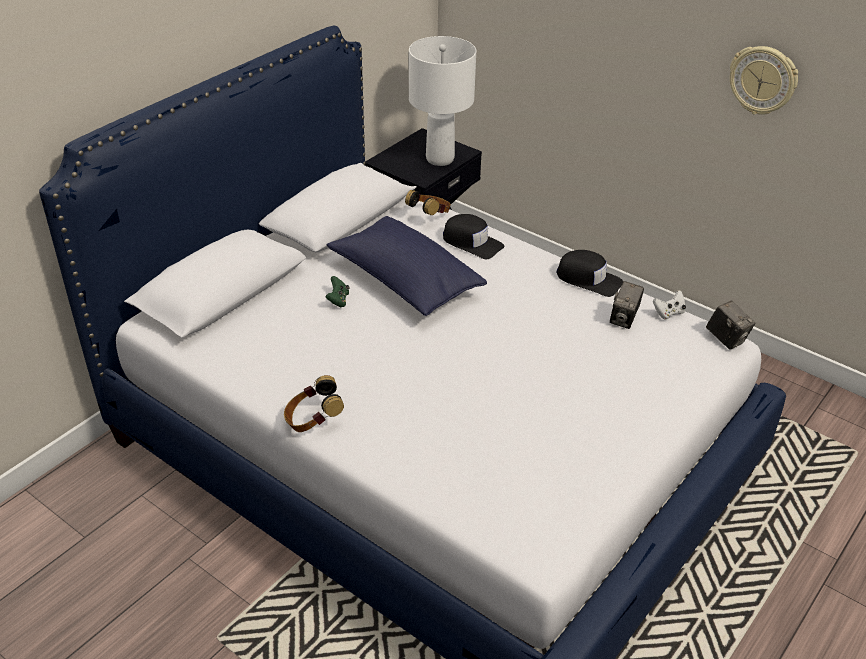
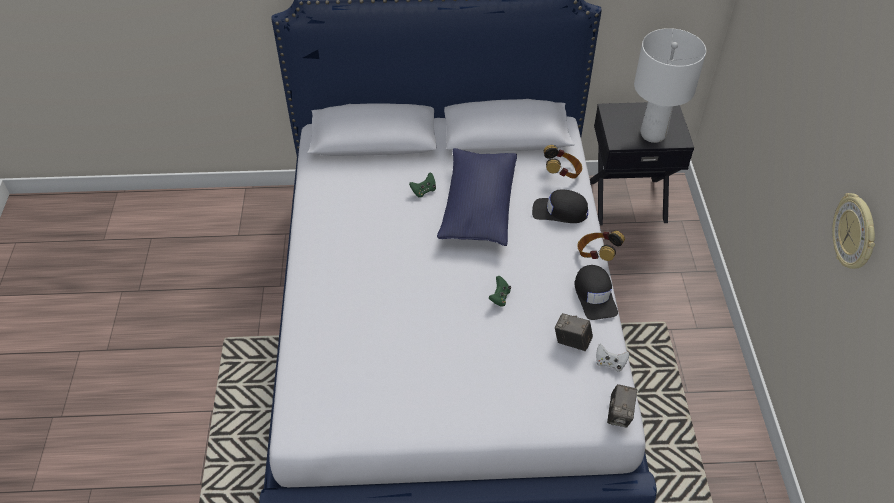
camera: 50 degrees right, 10 degrees up
headphones [284,375,344,432] -> headphones moved to [577,231,625,261]
black cap [443,214,504,259] -> black cap turned 105 degrees clockwise [532,190,588,223]
camera [610,281,644,329] -> camera turned 45 degrees clockwise [555,313,593,351]
none -> green game controller [489,276,511,307]

